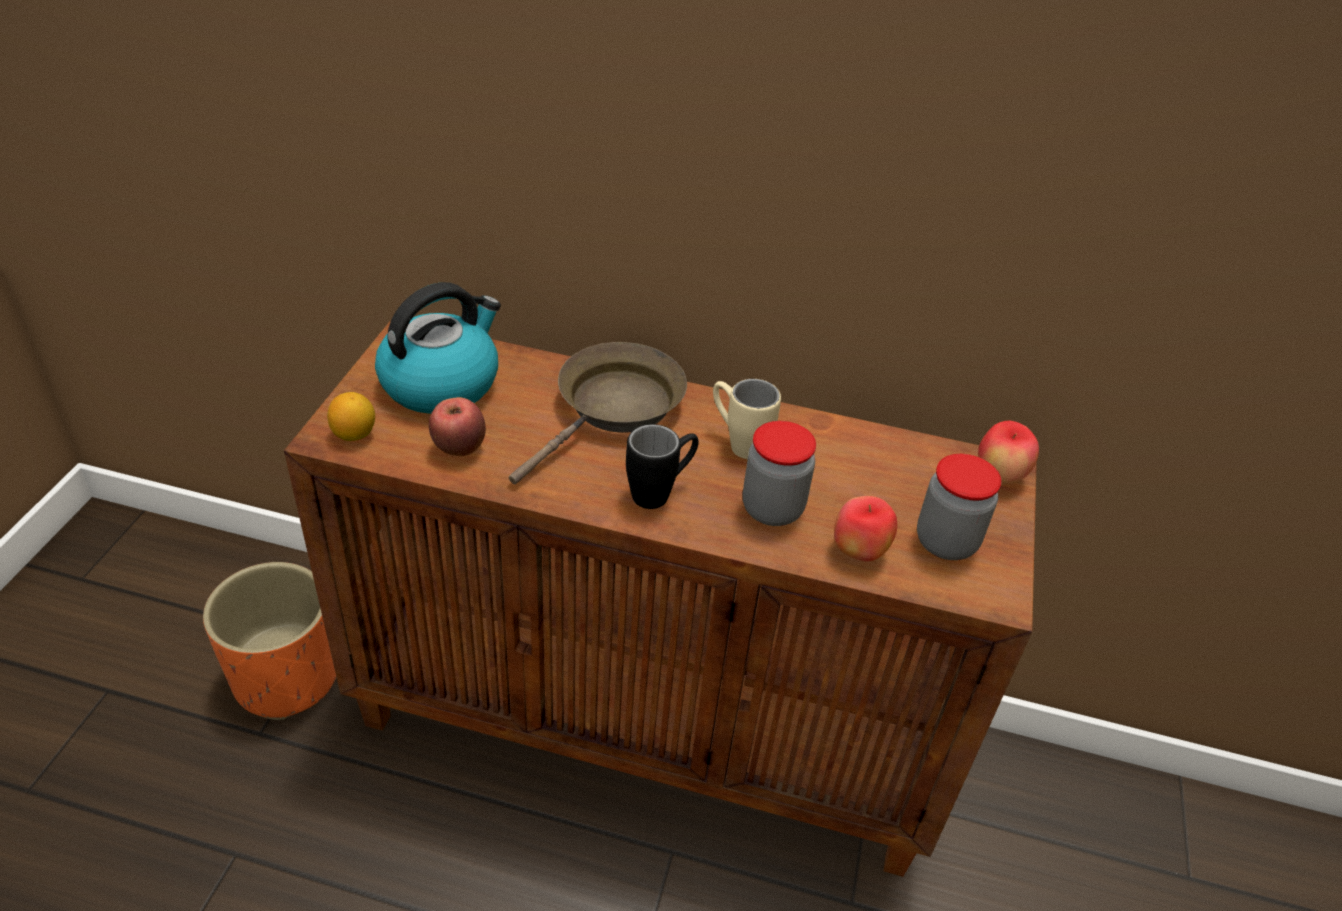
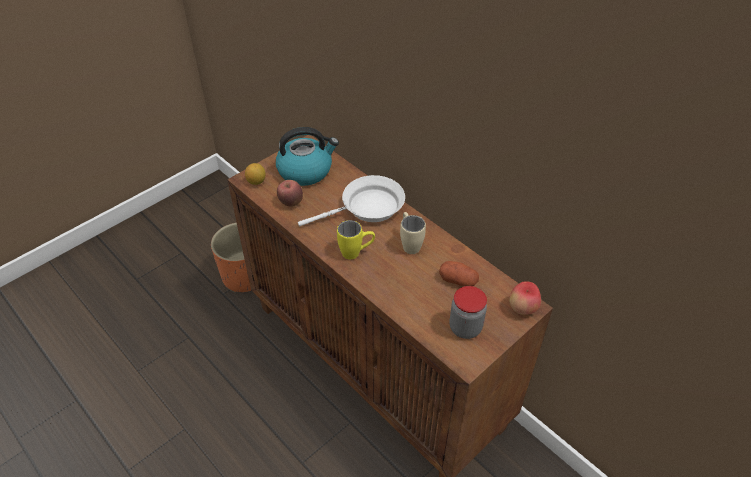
camera: 35 degrees right, 5 degrees up
brown frying pan [509,342,687,485] -> white frying pan [298,175,405,227]
black mug [626,424,699,509] -> yellow mug [337,220,375,259]
jar [742,421,816,526] -> none
apple [834,496,897,561] -> none
none -> potato [439,261,479,286]

